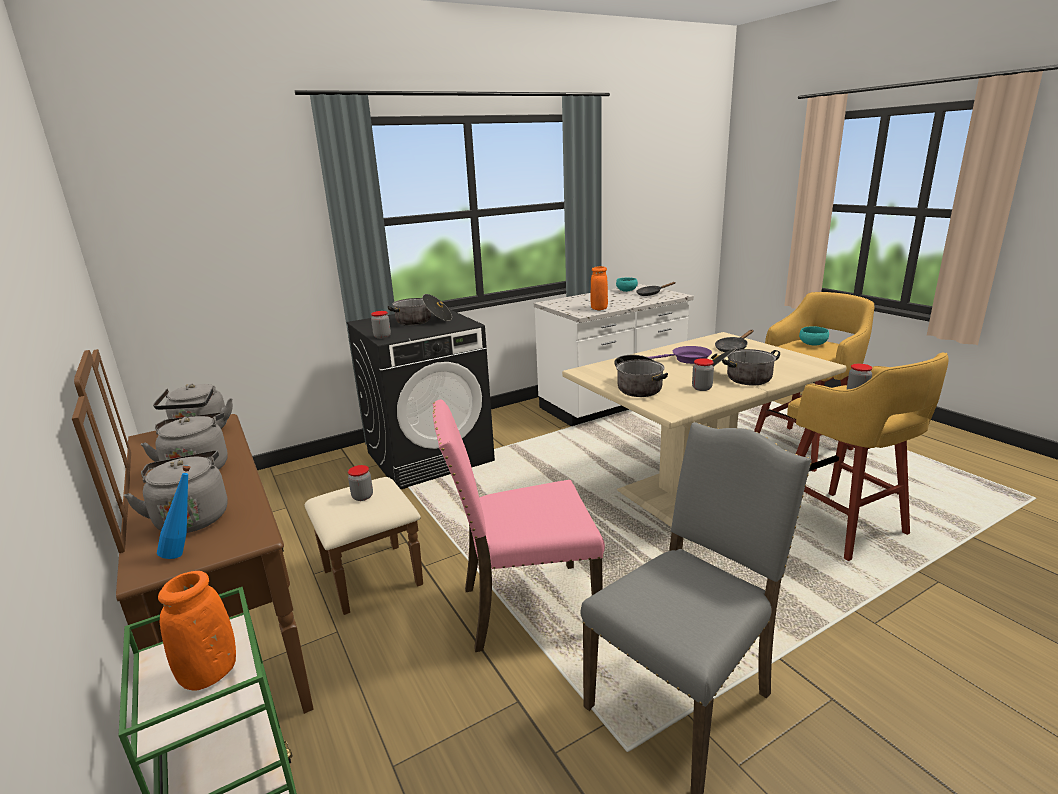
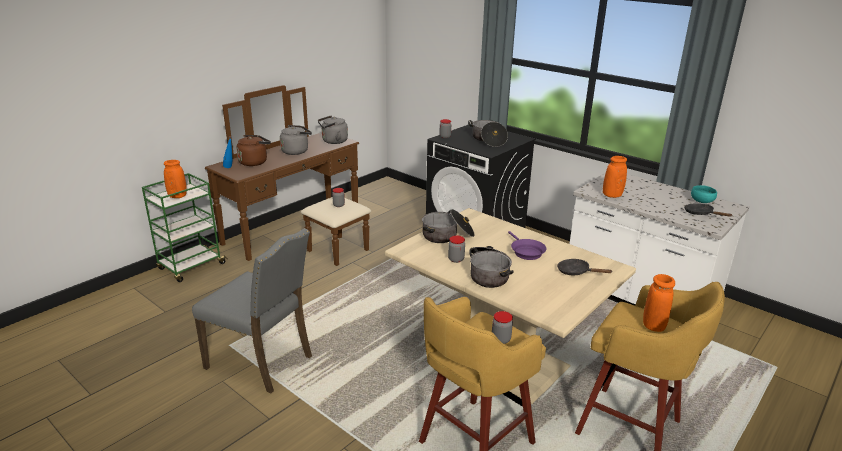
camera: 70 degrees right, 5 degrees up
grey kettle [124,450,228,533] -> brown kettle [236,135,271,166]
pink chair [432,400,605,652] -> none
turquoise bowl [799,326,829,346] -> orange vase [643,274,675,332]

